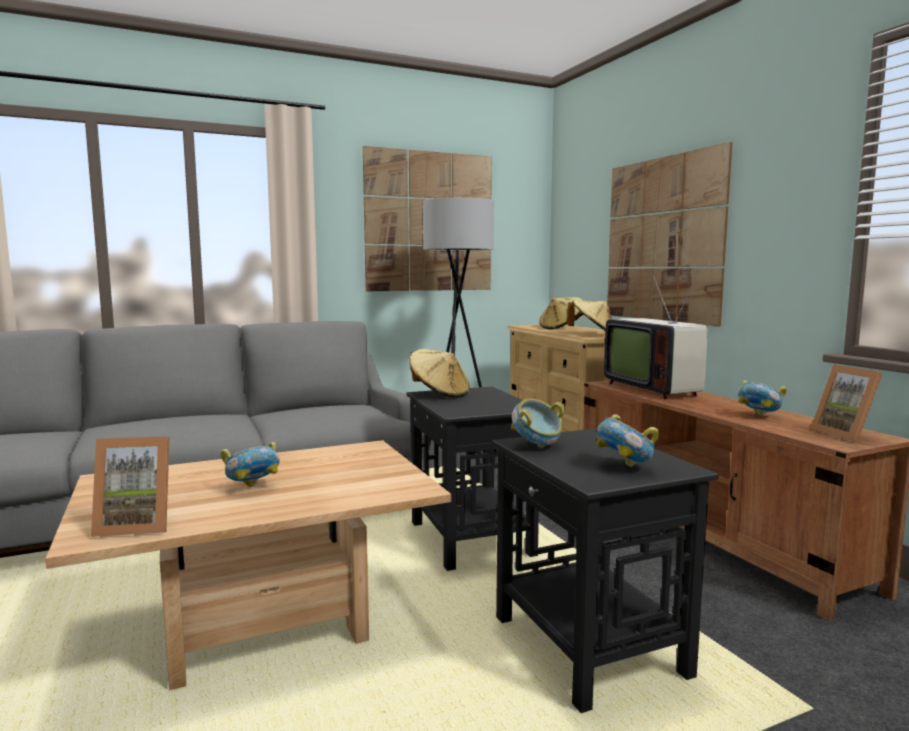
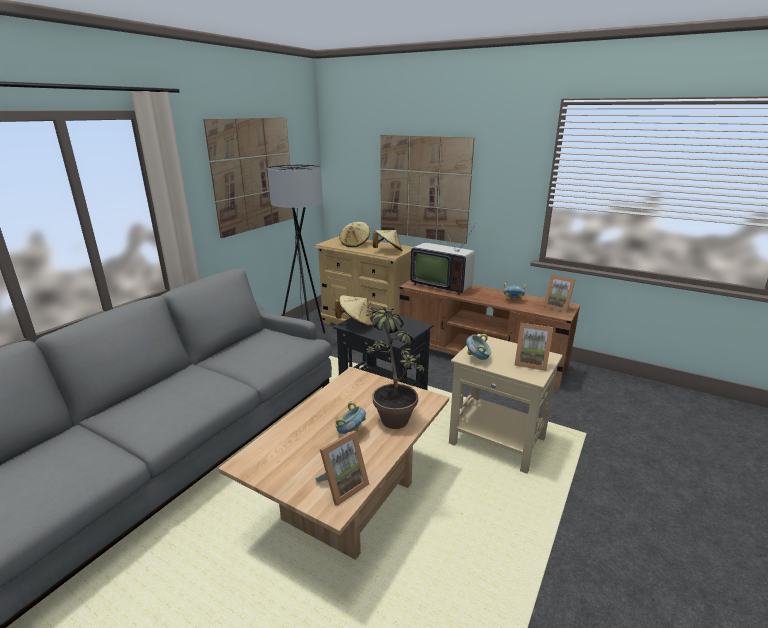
camera: 35 degrees left, 15 degrees up
black side table [492,428,719,713] -> beige side table [449,334,563,474]
bowl [596,414,659,467] -> picture frame [514,323,553,371]
none -> potted plant [365,298,425,429]

